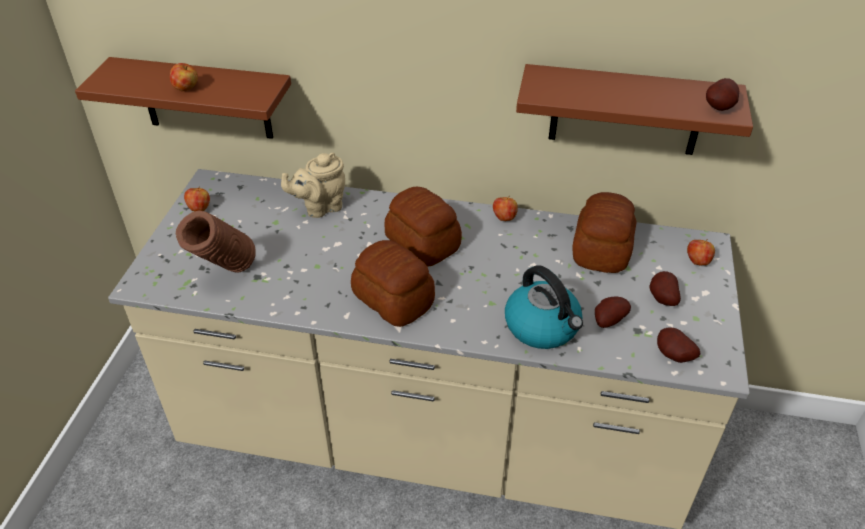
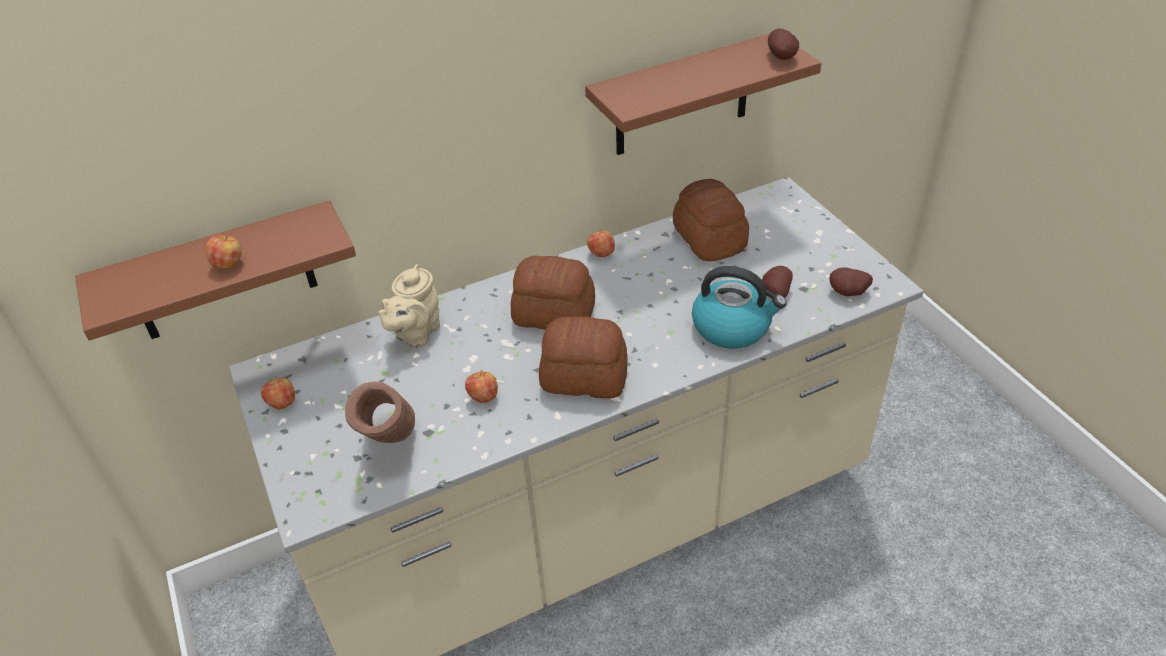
camera: 35 degrees left, 0 degrees up
potato [649,271,681,306] -> none
apple [687,239,715,266] -> apple moved to [465,370,498,403]

